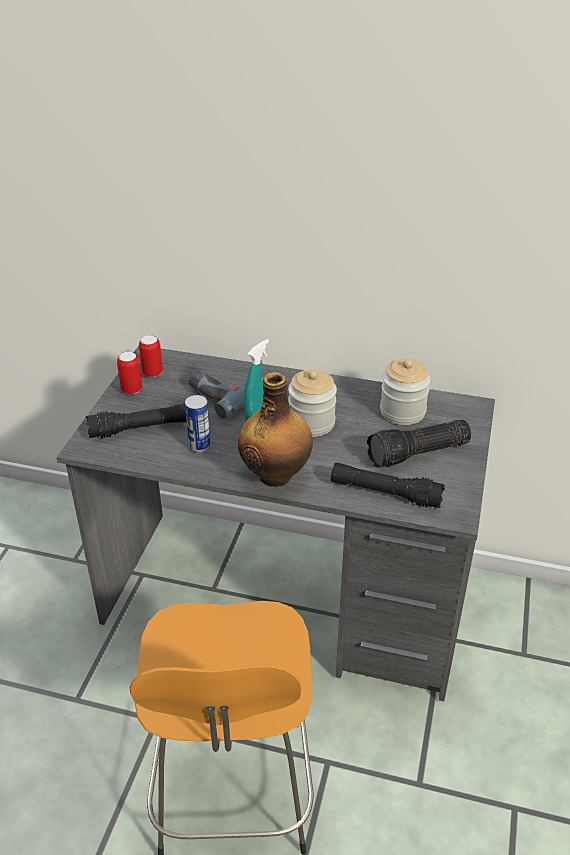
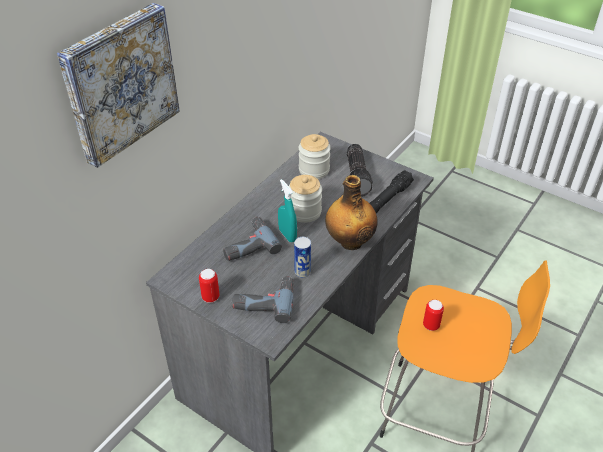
camera: 70 degrees left, 5 degrees up
black flashlight [86,403,187,438] -> power drill [232,276,294,323]
can [139,335,163,377] -> can moved to [423,300,444,331]
none -> picture [57,3,180,168]

